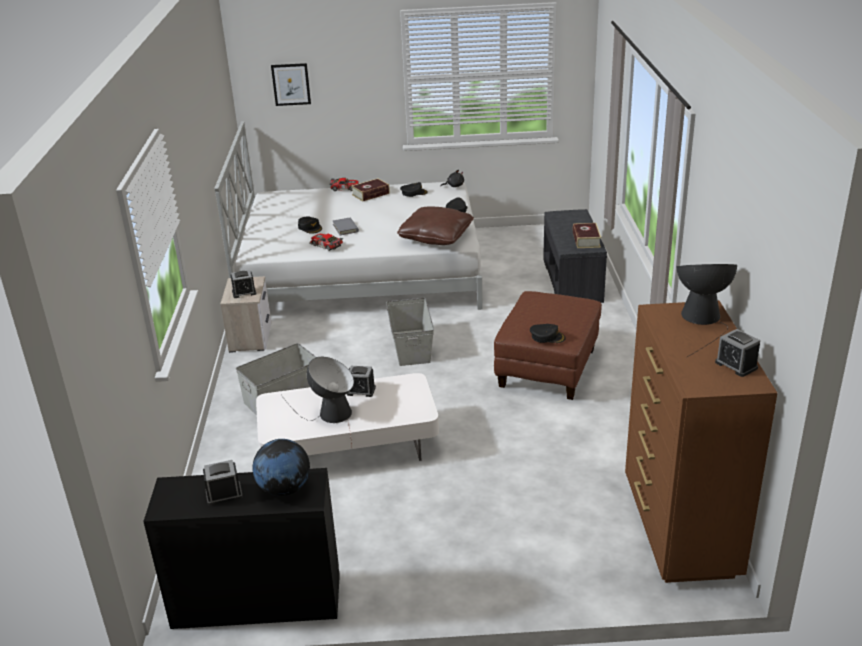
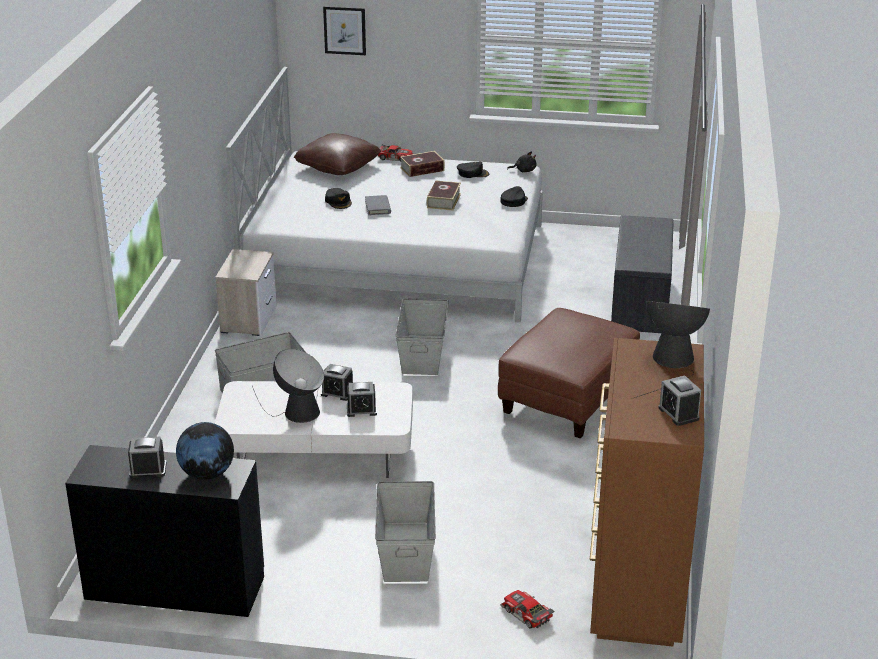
camera: 10 degrees right, 0 degrees up
alarm clock [231,270,256,298] -> alarm clock moved to [347,382,377,417]
toy car [309,234,343,251] -> toy car moved to [500,590,554,629]
brown pillow [397,207,474,245] -> brown pillow moved to [294,133,381,175]
black cap [530,324,565,343] -> none
book [573,223,601,248] -> book moved to [427,180,461,210]
none -> grey storage box [375,481,436,582]

